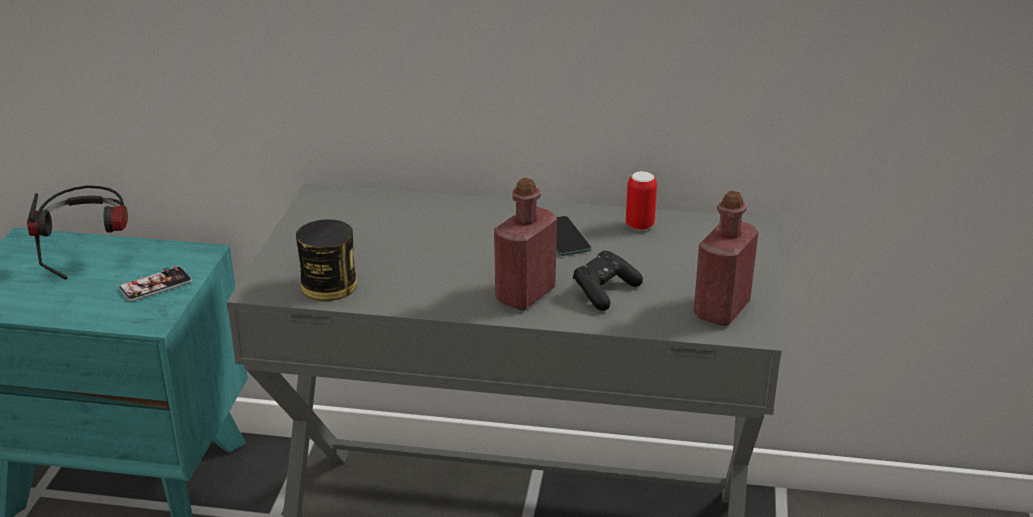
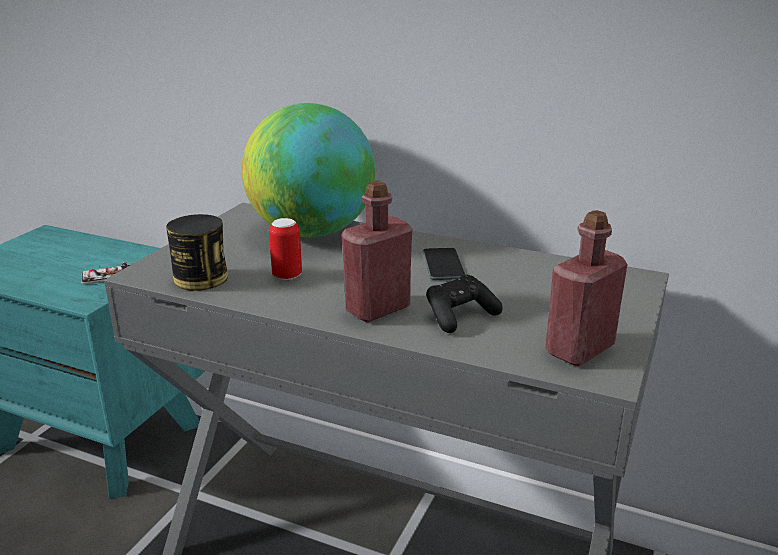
camera: 15 degrees right, 5 degrees down
headphones [27,185,128,280] -> none
can [626,171,657,230] -> can moved to [269,218,302,280]
none -> globe [242,103,375,237]

